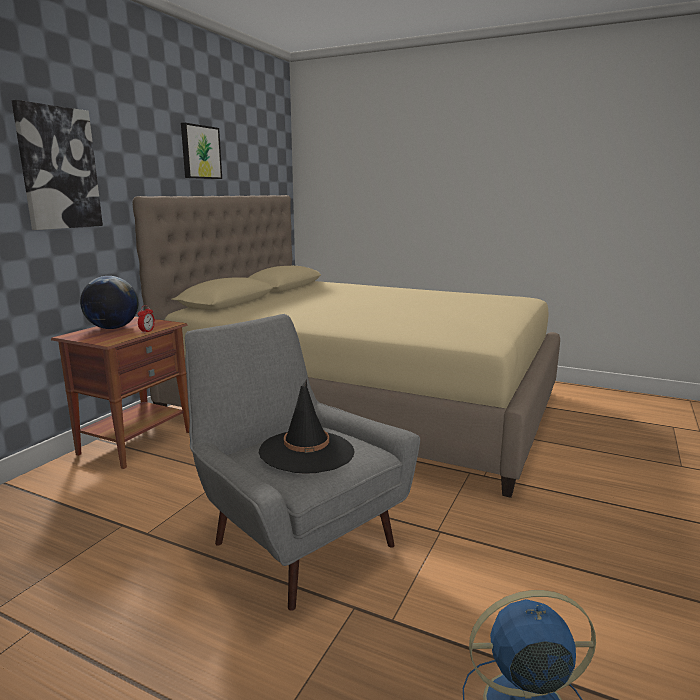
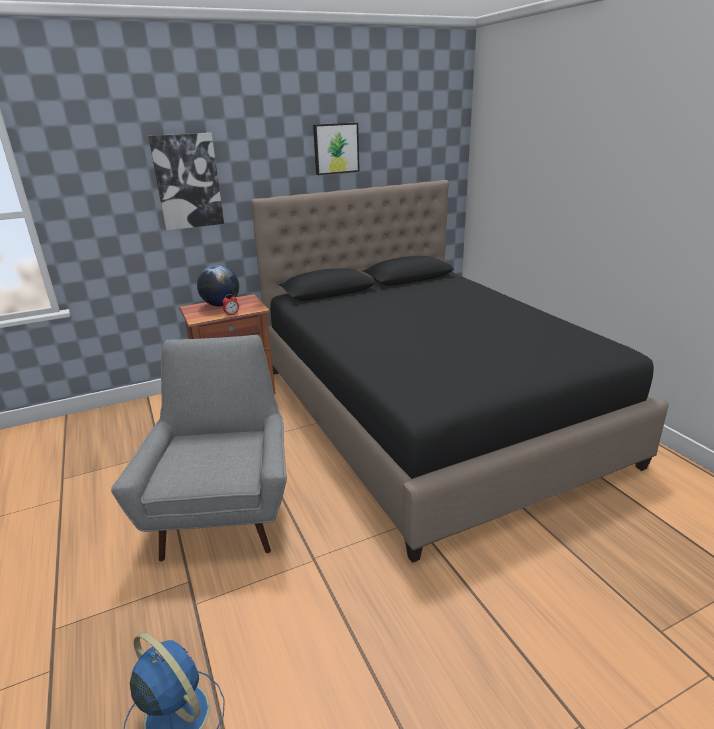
camera: 40 degrees right, 10 degrees up
beige bed [132,195,560,498] -> black bed [251,180,669,563]
black hat [259,379,354,474] -> none

